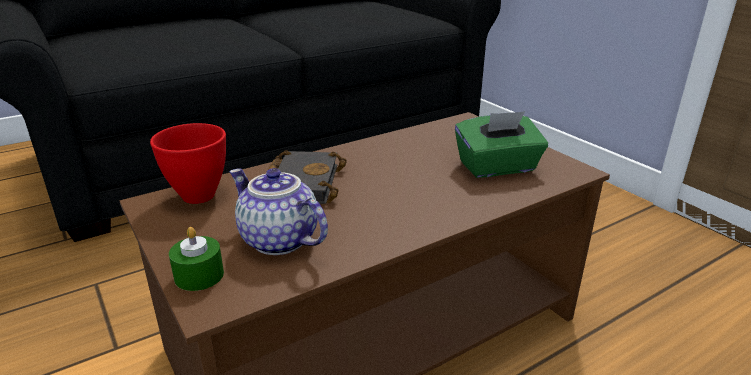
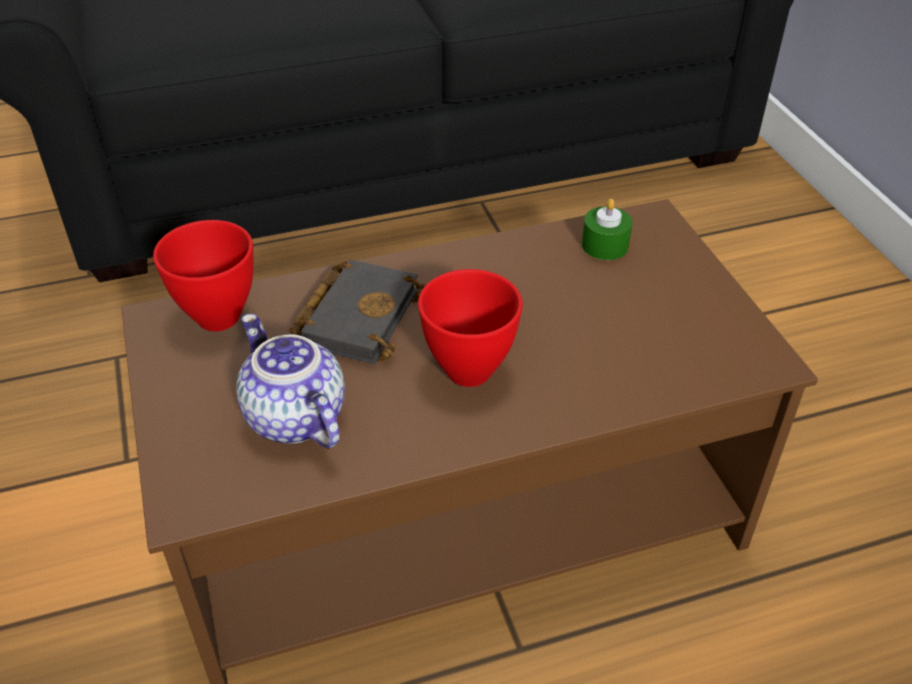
camera: 15 degrees right, 15 degrees up
green candle [169,227,224,291] -> green candle moved to [582,198,632,260]
green tissue box [455,111,548,178] -> none
none -> red bowl [418,269,523,387]

